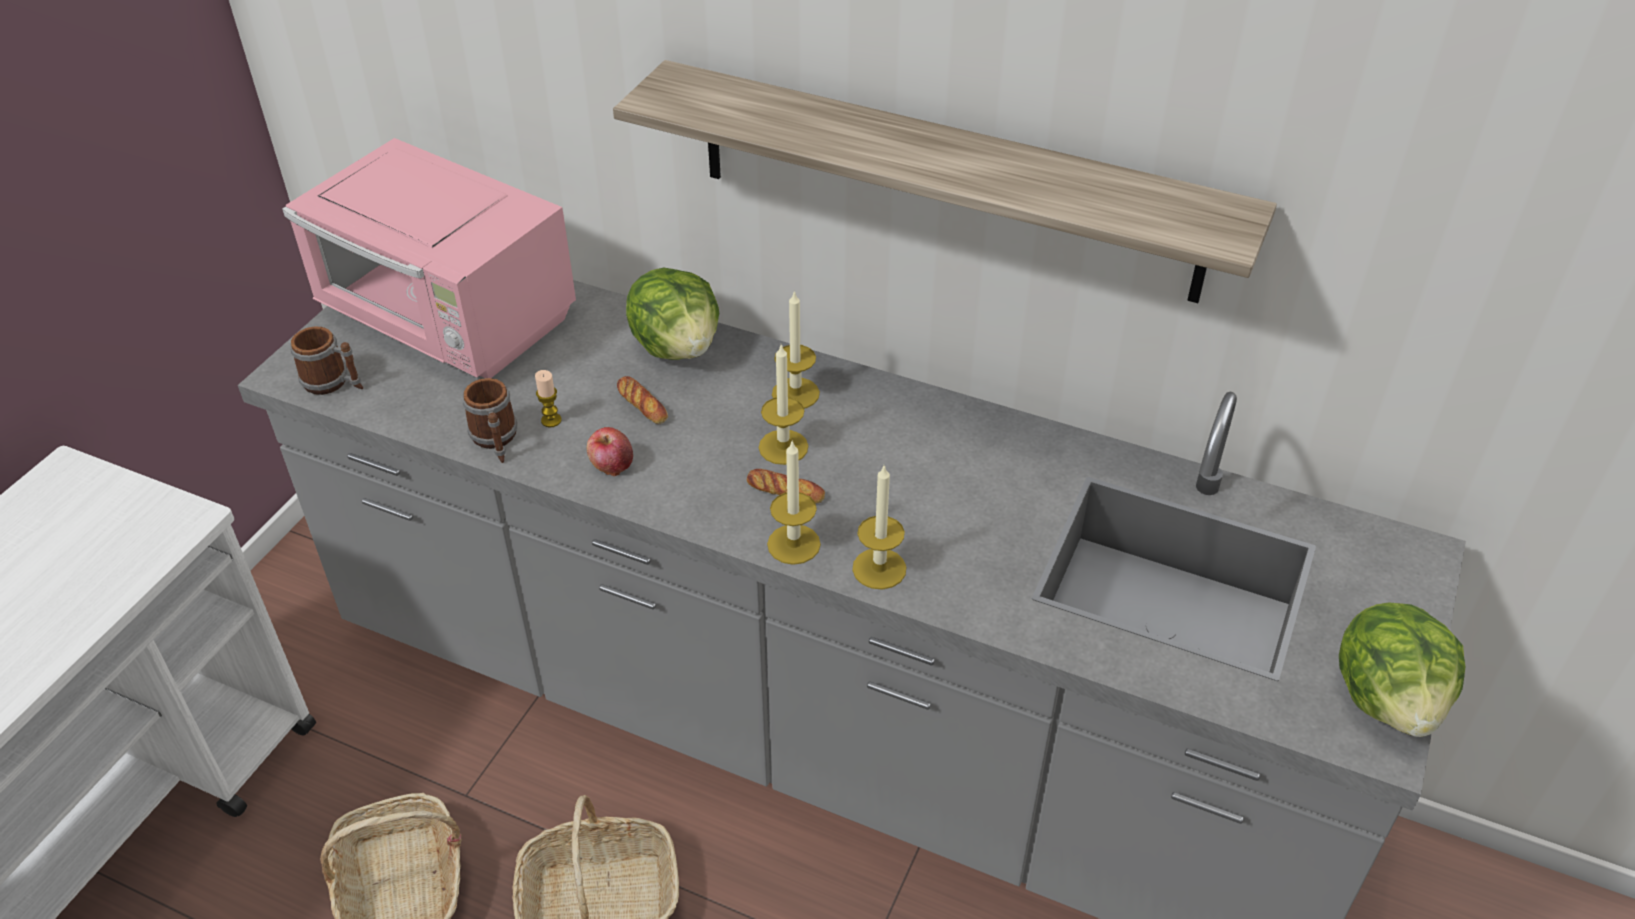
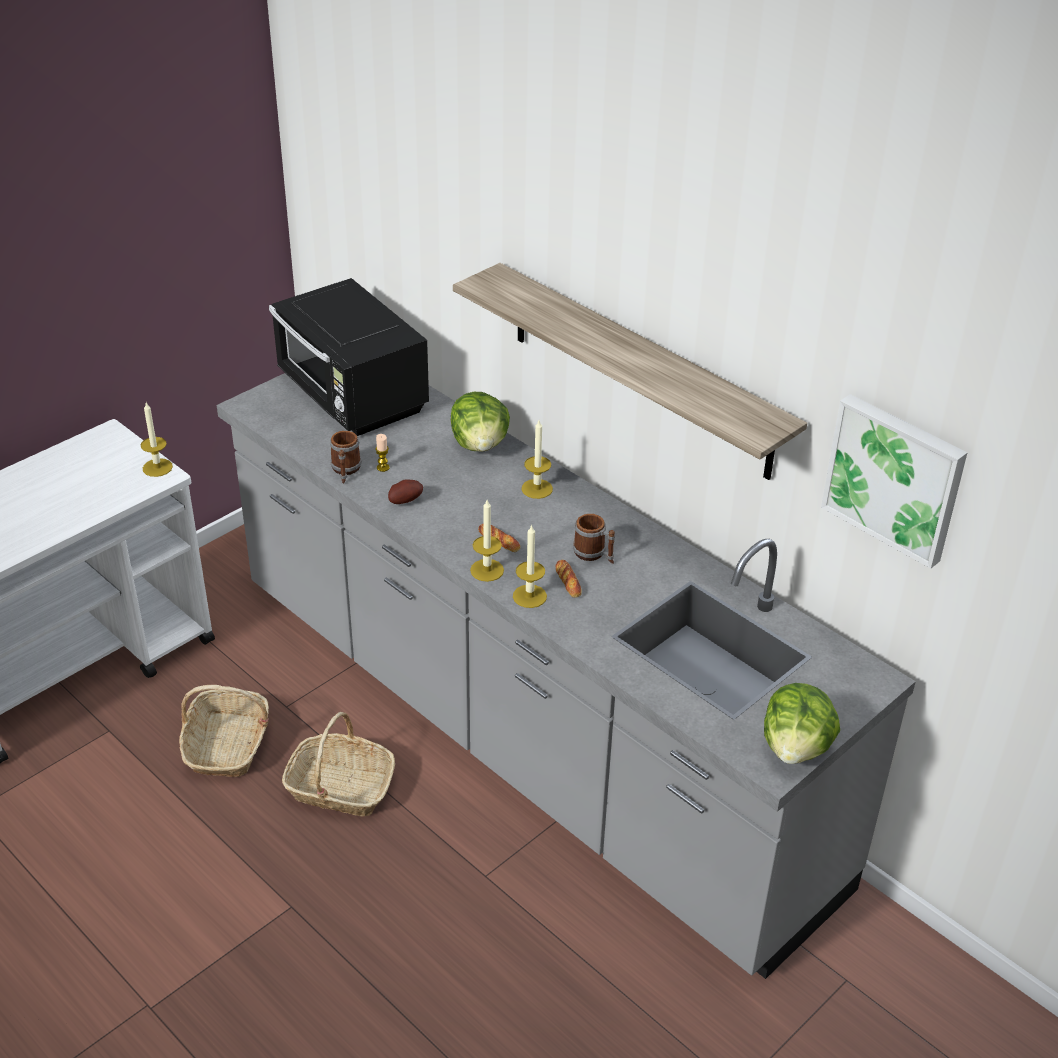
camera: 20 degrees right, 5 degrees down
pink microwave [282,138,576,378] -> black microwave [269,278,429,436]
mug [290,326,363,395] -> mug moved to [573,514,615,564]
apple [587,427,633,477] -> potato [388,480,423,504]
bread [617,376,668,424] -> bread moved to [556,560,582,598]
candle [759,344,808,465] -> candle moved to [141,403,173,477]
none -> picture [821,394,967,569]

